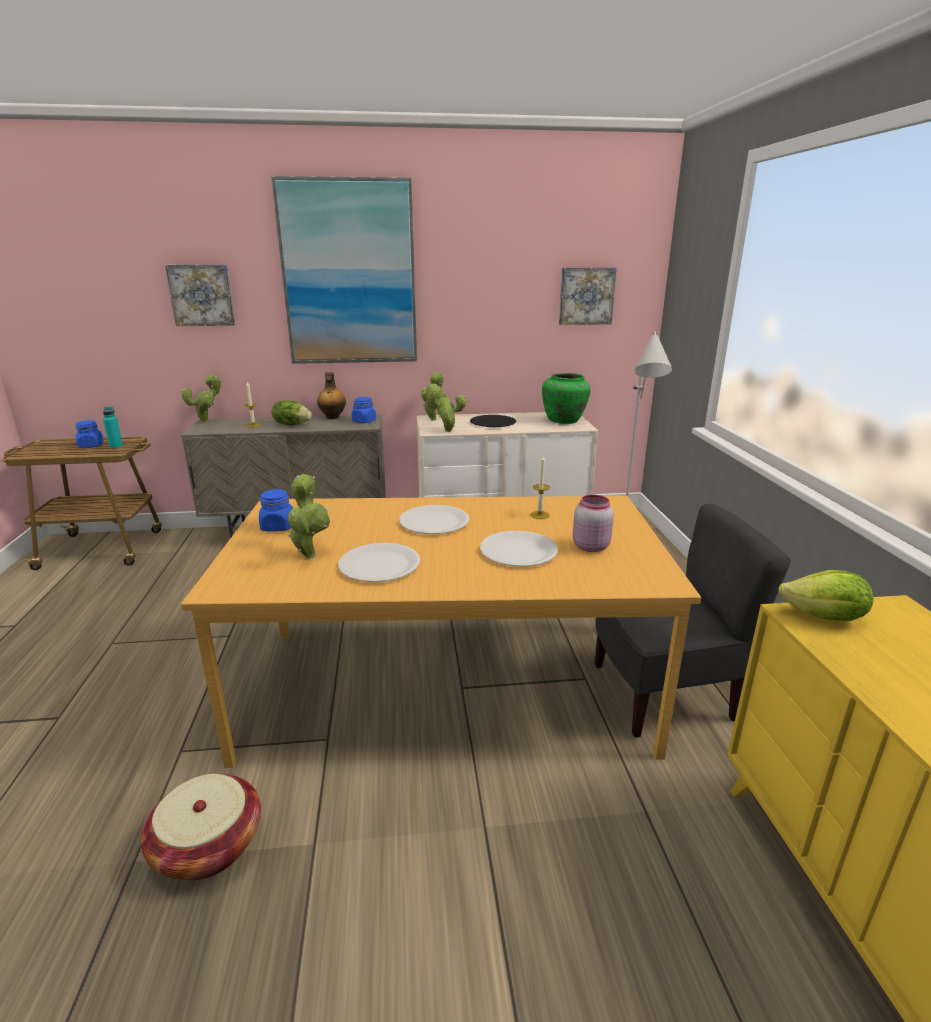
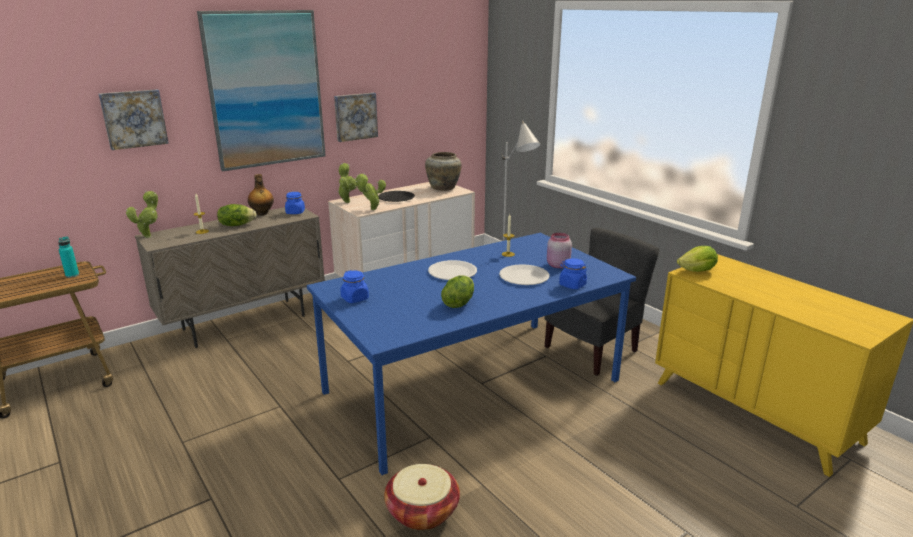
camera: 30 degrees left, 0 degrees up
blue jar [76,420,104,448] -> blue jar moved to [559,258,587,289]
orange dining table [181,496,701,768] -> blue dining table [307,233,636,475]
potted plant [288,474,330,558] -> none
white plate [338,543,420,582] -> lettuce [441,275,474,308]
green vase [542,373,591,424] -> beige vase [425,152,462,191]
picture [559,267,617,325] -> picture moved to [334,93,378,142]

